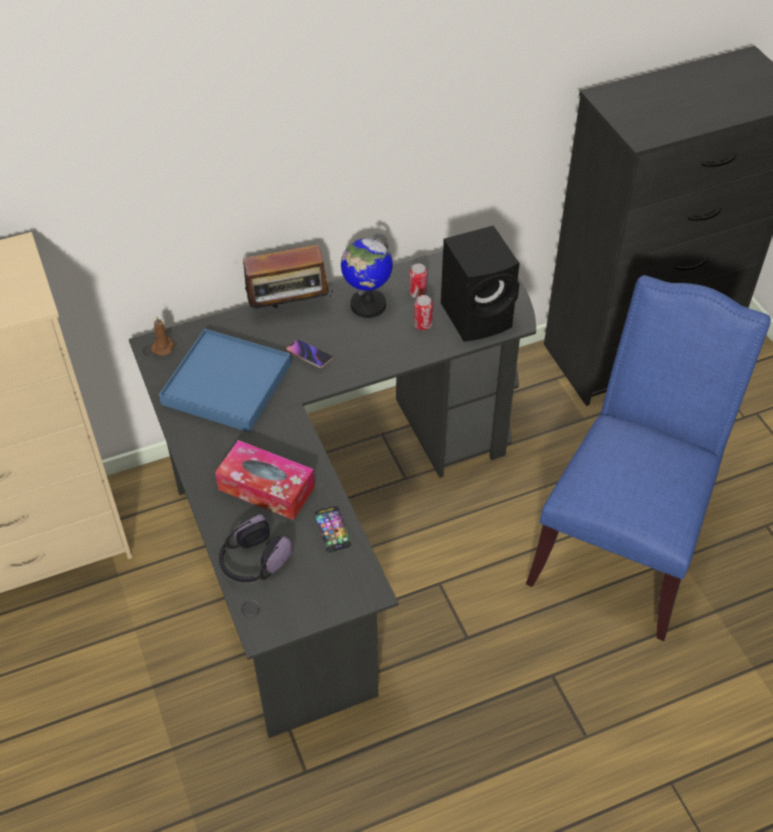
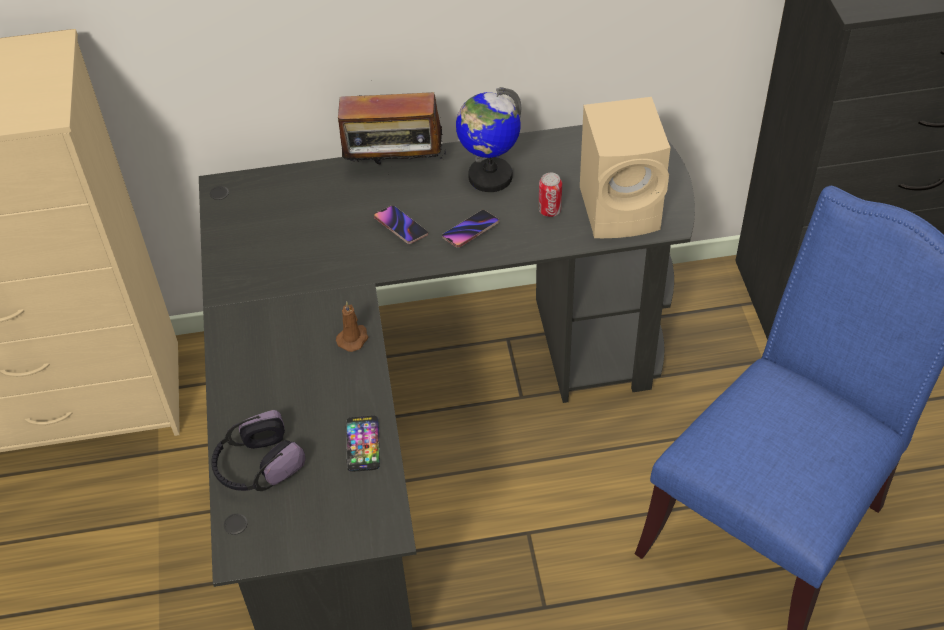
camera: 15 degrees right, 0 degrees up
brown candle [151,317,175,356] -> brown candle moved to [336,301,369,352]
blue tray [159,329,291,432] -> none
tissue box [215,440,315,520] -> none
can [409,263,427,298] -> none
black speaker [441,225,520,342] -> beige speaker [580,97,671,238]
none -> phone [442,210,499,248]

